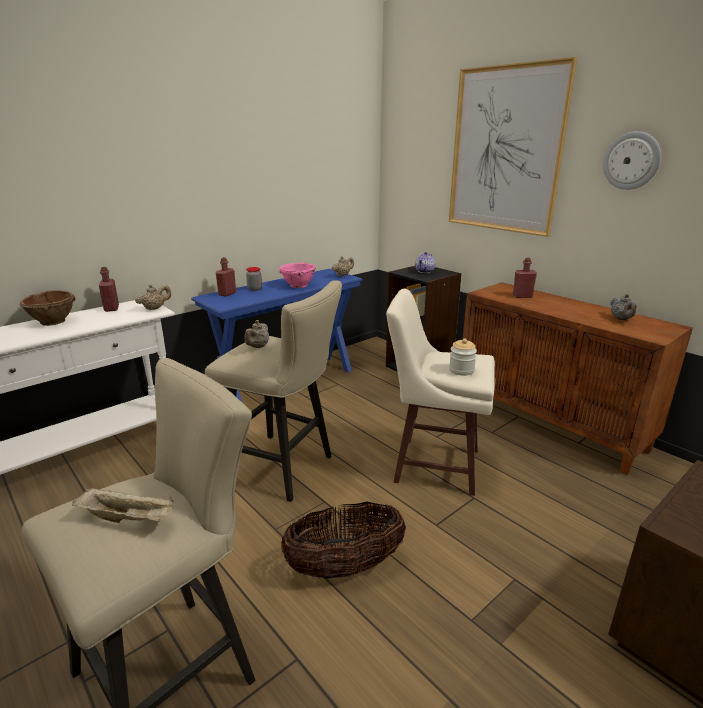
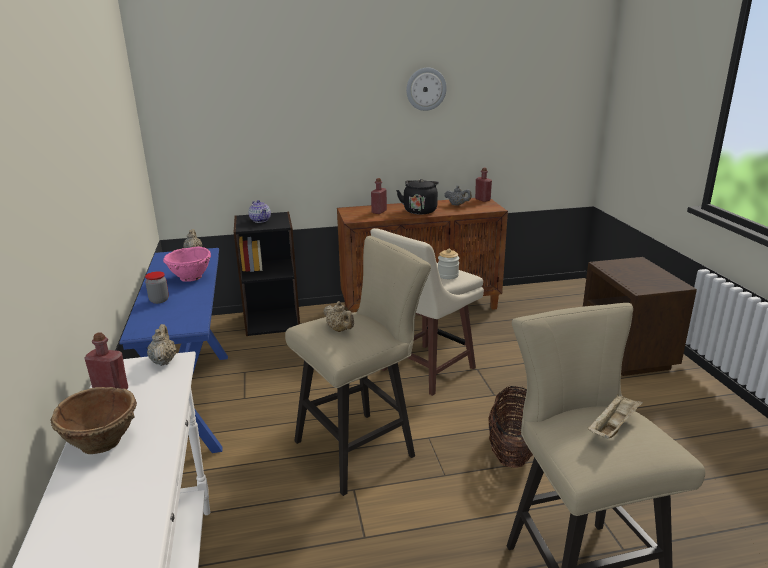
camera: 60 degrees left, 0 degrees up
red bottle [216,257,236,297] -> red bottle moved to [475,167,492,202]
picture [449,57,577,237] -> none
none -> black kettle [396,179,439,215]

